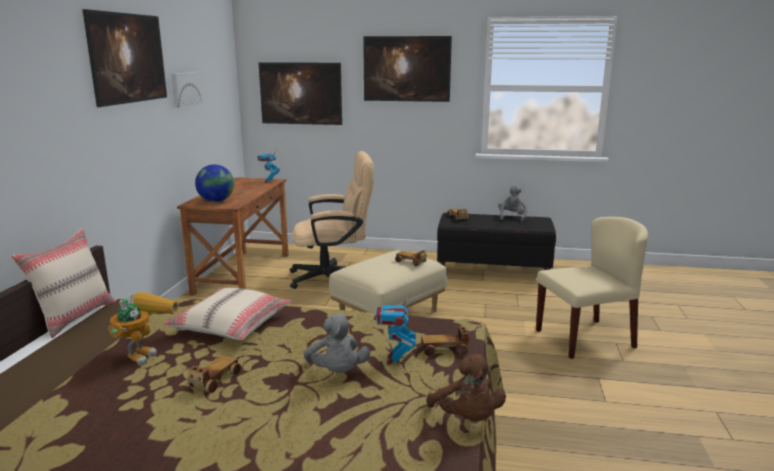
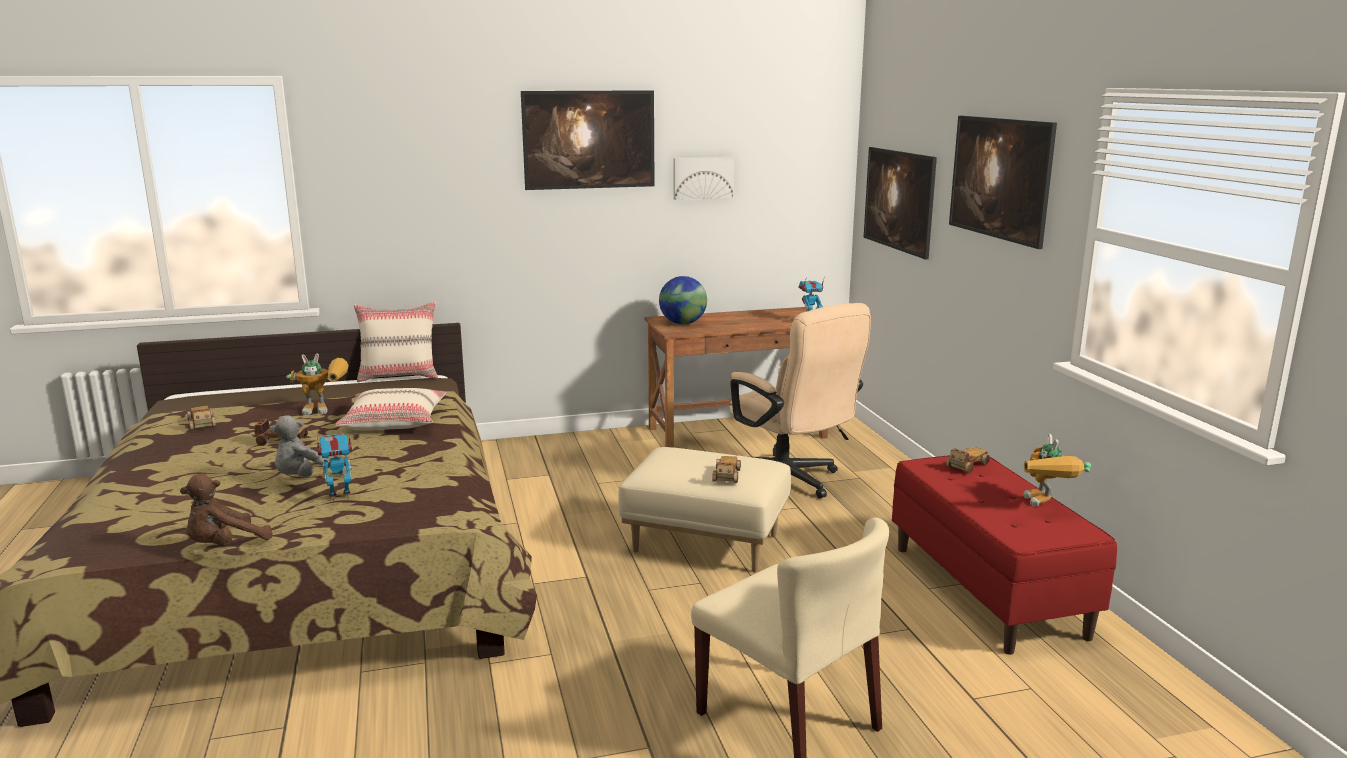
camera: 65 degrees right, 0 degrees up
toy car [421,327,470,356] -> toy car moved to [187,406,216,430]
black bench [437,213,556,270] -> red bench [892,455,1117,655]
grey plush toy [498,184,527,222] -> toy robot [1023,434,1091,506]

